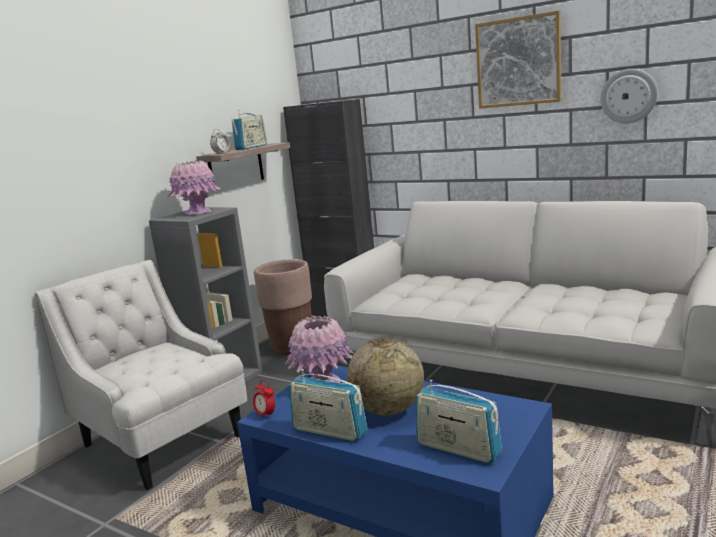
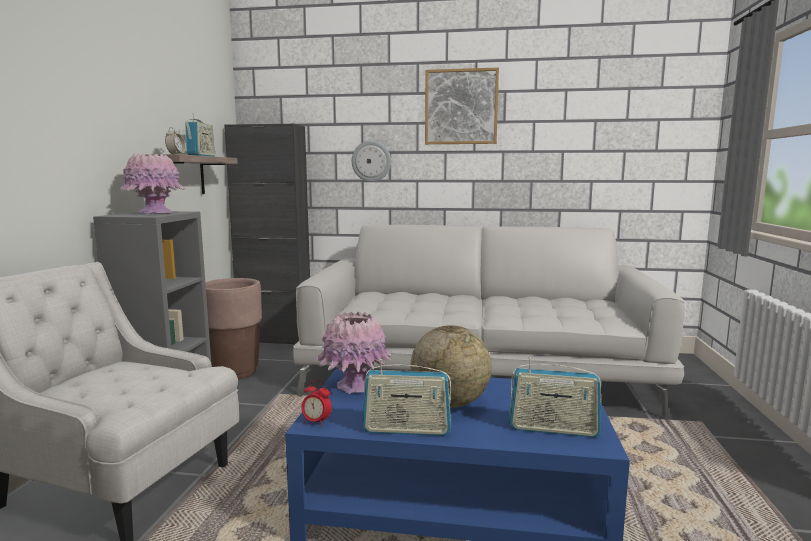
camera: 25 degrees left, 5 degrees down
wall clock [601,69,658,123] -> wall clock moved to [352,141,391,182]

